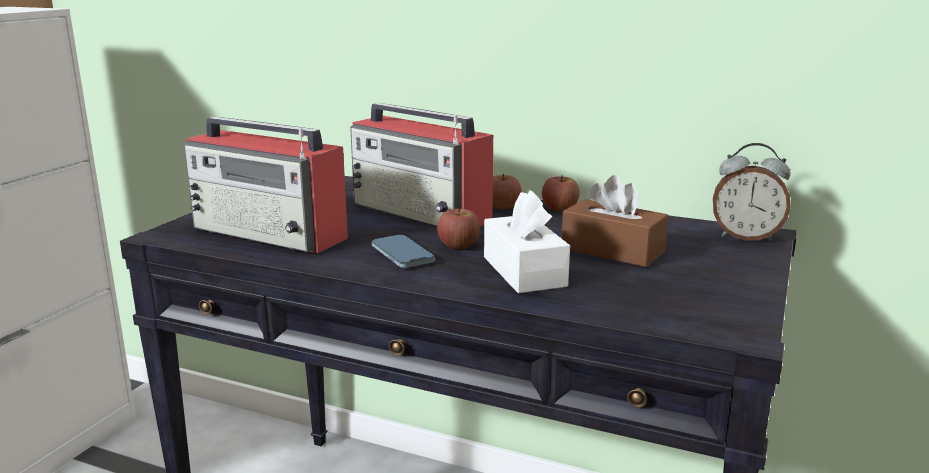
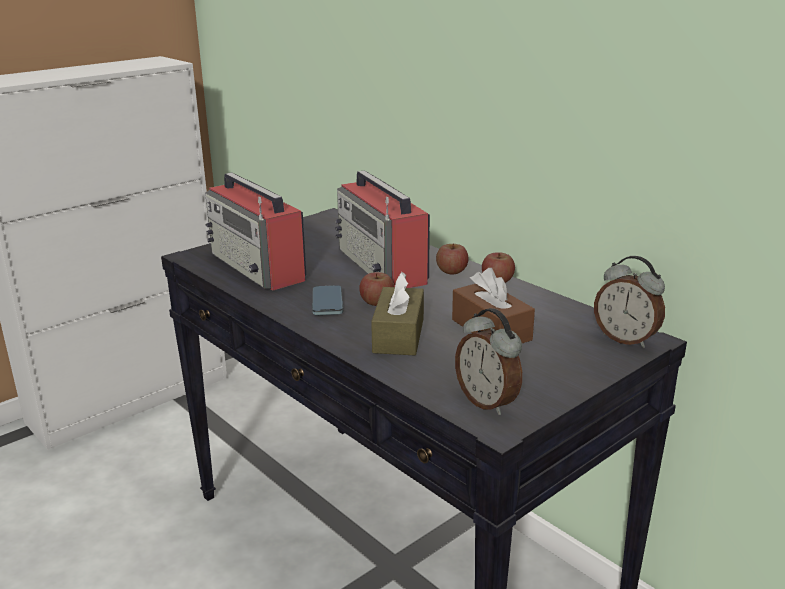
camera: 25 degrees right, 5 degrees up
white tissue box [484,190,570,293] -> brown tissue box [371,272,424,355]
none -> alarm clock [455,308,522,415]

